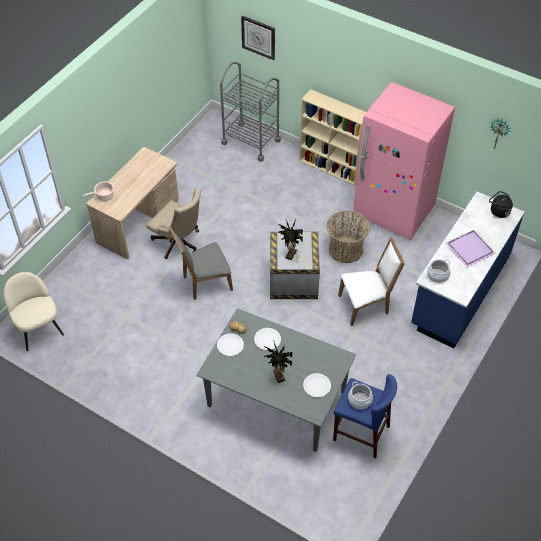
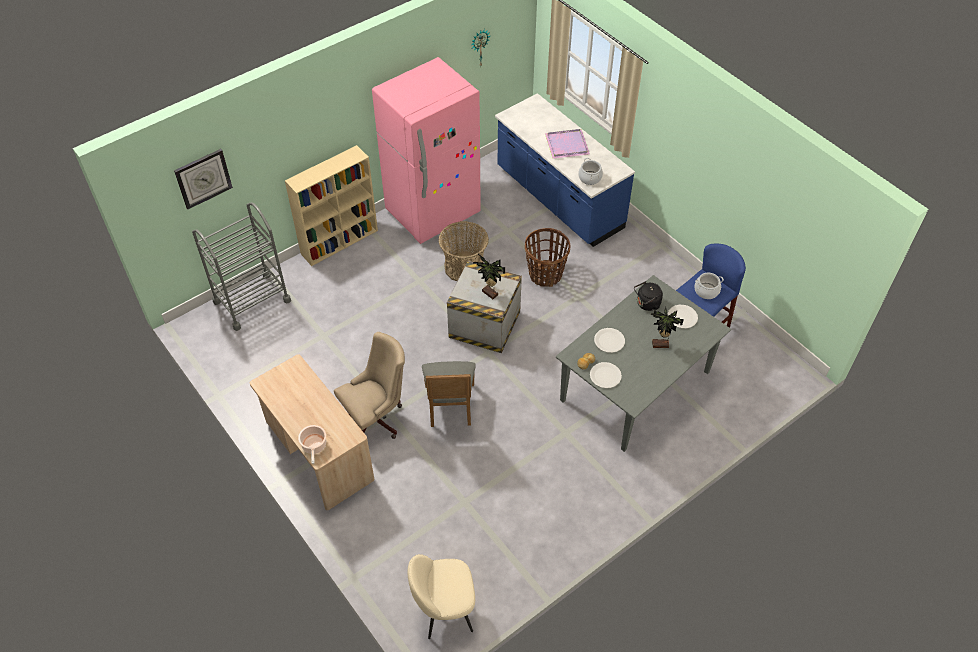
camera: 70 degrees left, 0 degrees up
white chair [338,237,405,326] -> basket [525,228,571,287]
black kettle [489,191,513,218] -> black kettle moved to [634,281,663,311]

